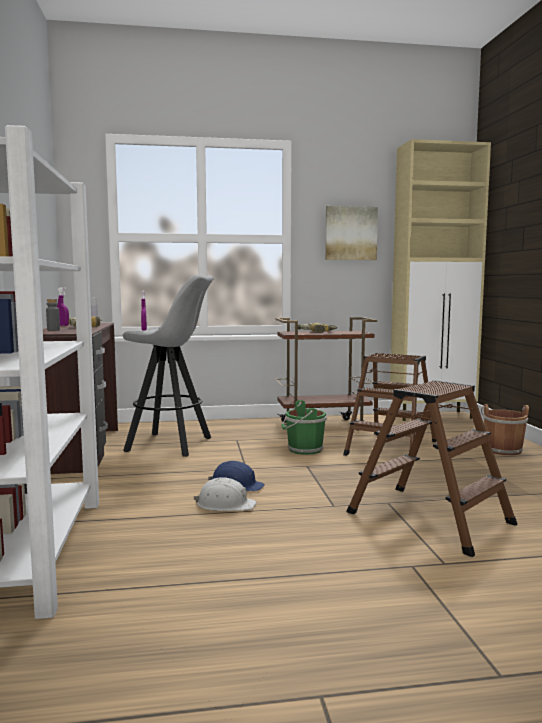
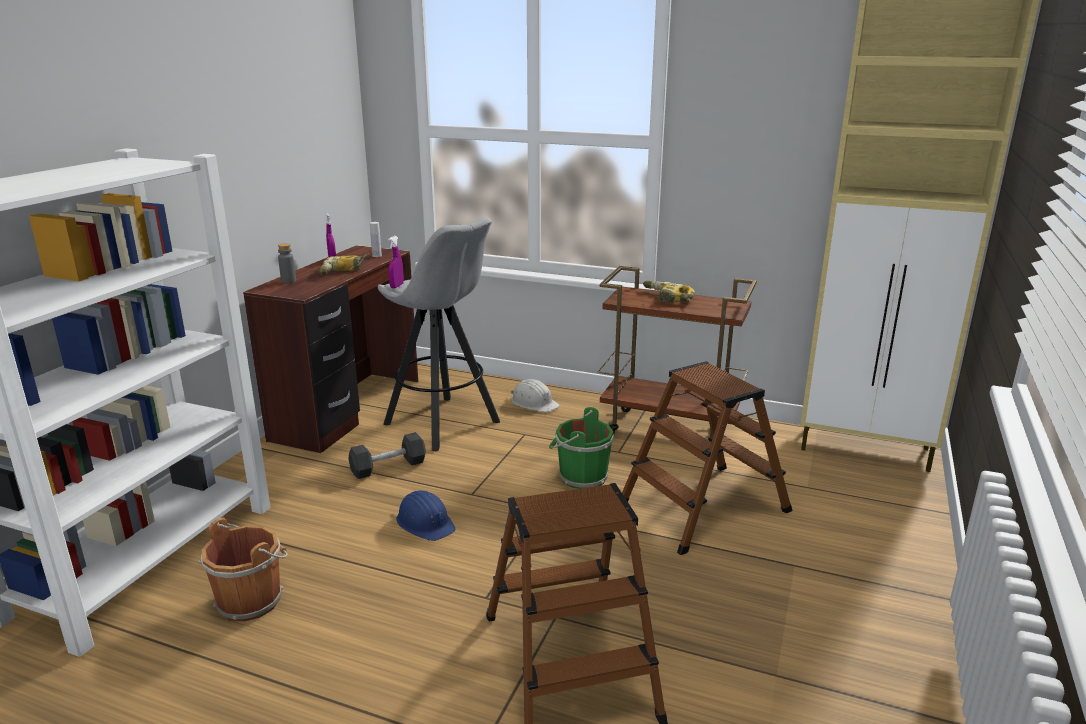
camera: 30 degrees right, 15 degrees up
white hard hat [193,477,257,511] -> white hard hat moved to [511,379,560,412]
picture [325,206,378,260] -> none
brown bucket [481,404,529,455] -> brown bucket moved to [199,518,288,622]
none -> black dumbbell [348,432,426,479]

